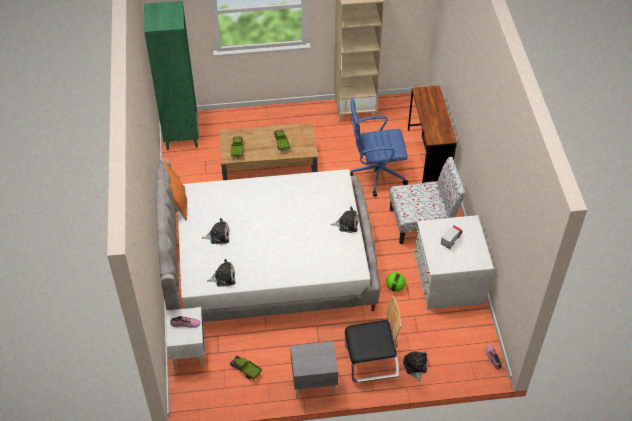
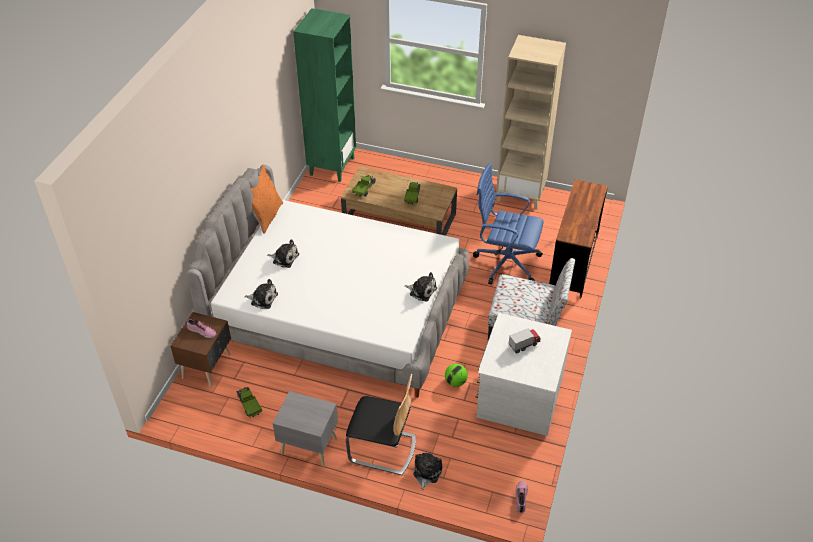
camera: 25 degrees right, 5 degrees down
white nightstand [166,307,205,370] -> brown nightstand [170,312,231,387]

